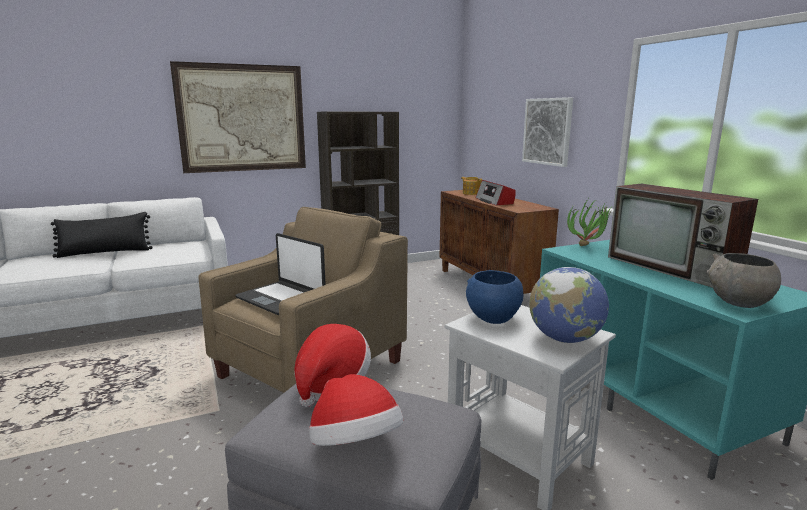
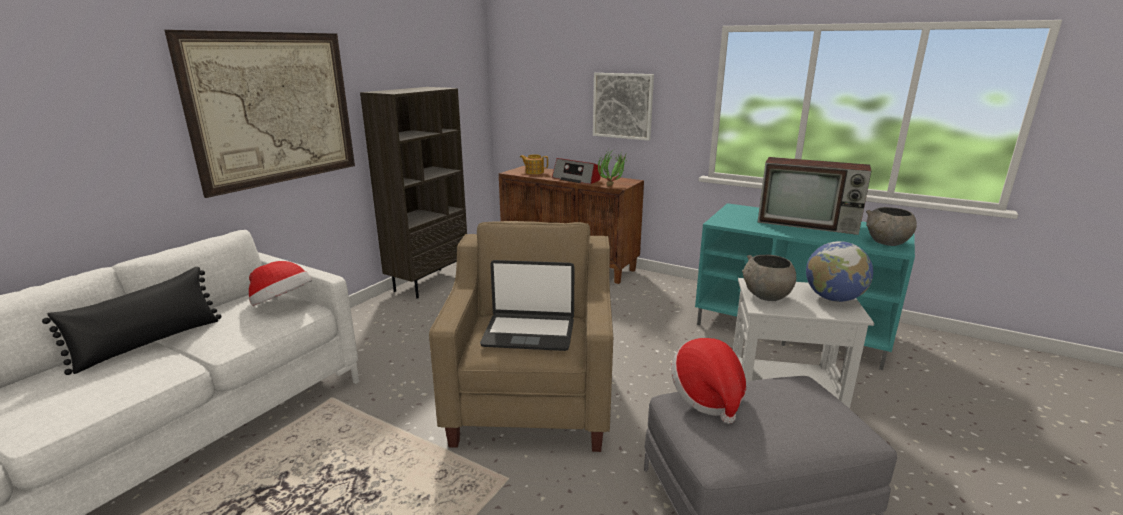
camera: 35 degrees left, 5 degrees up
hat [309,374,403,446] -> hat moved to [249,261,312,306]
blue bowl [466,270,524,324] -> grey bowl [742,255,796,301]
potted plant [567,199,613,246] -> potted plant moved to [598,150,627,186]

